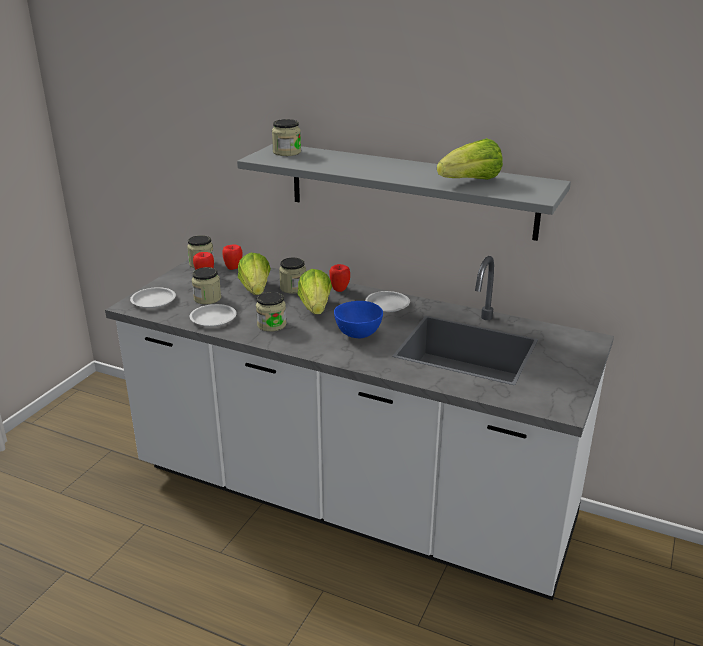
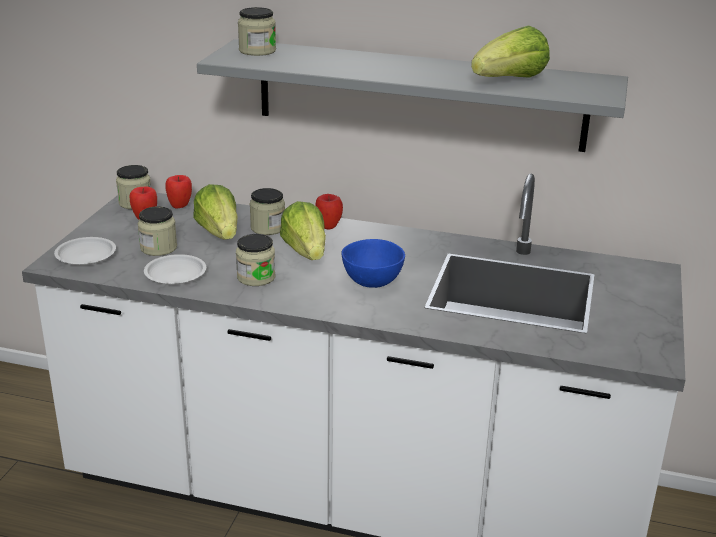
camera: 10 degrees left, 0 degrees up
white plate [365,291,410,312] -> none

